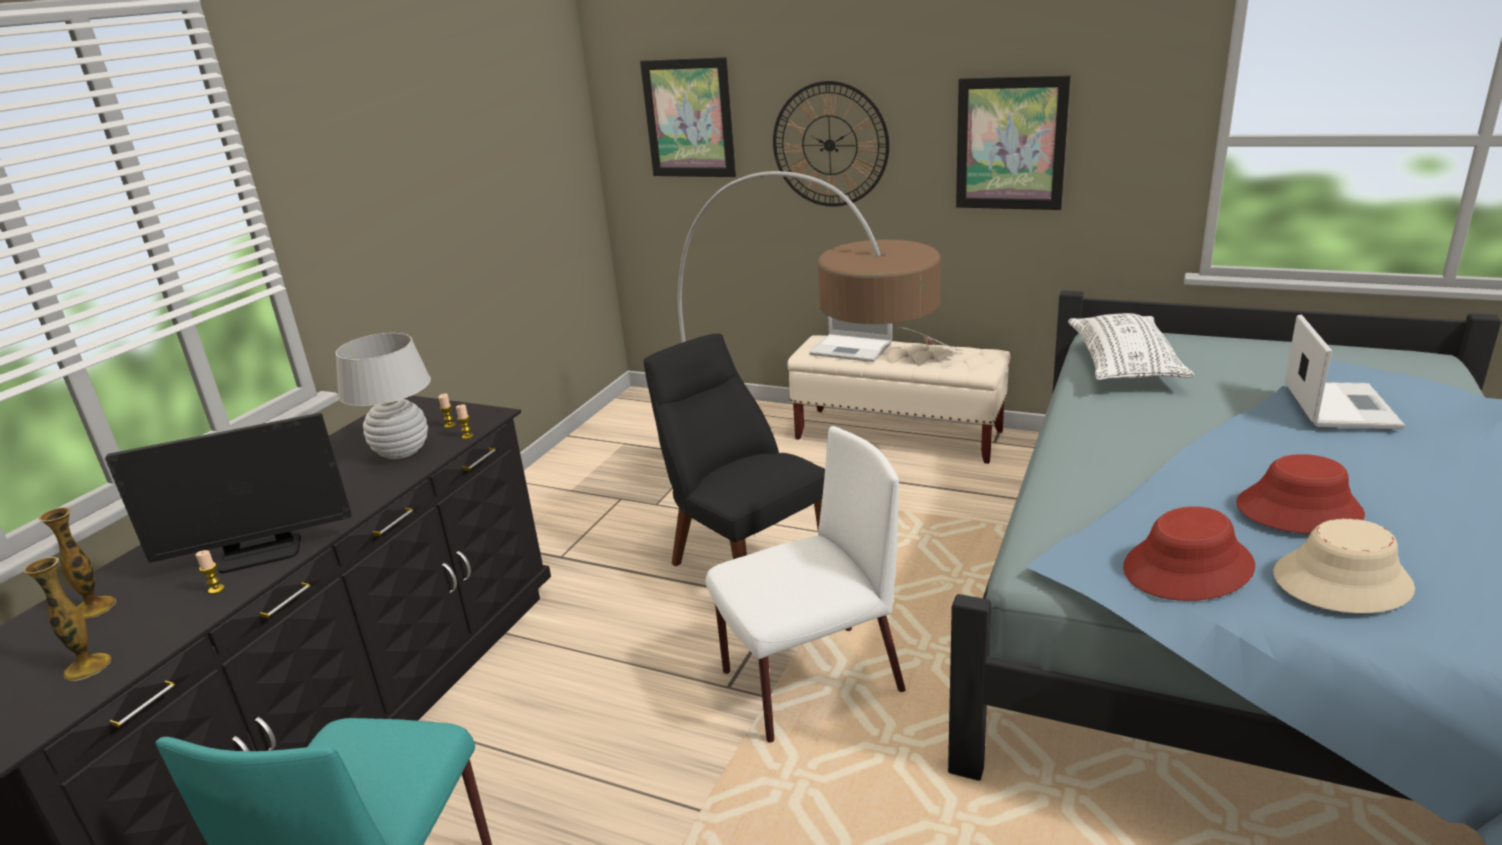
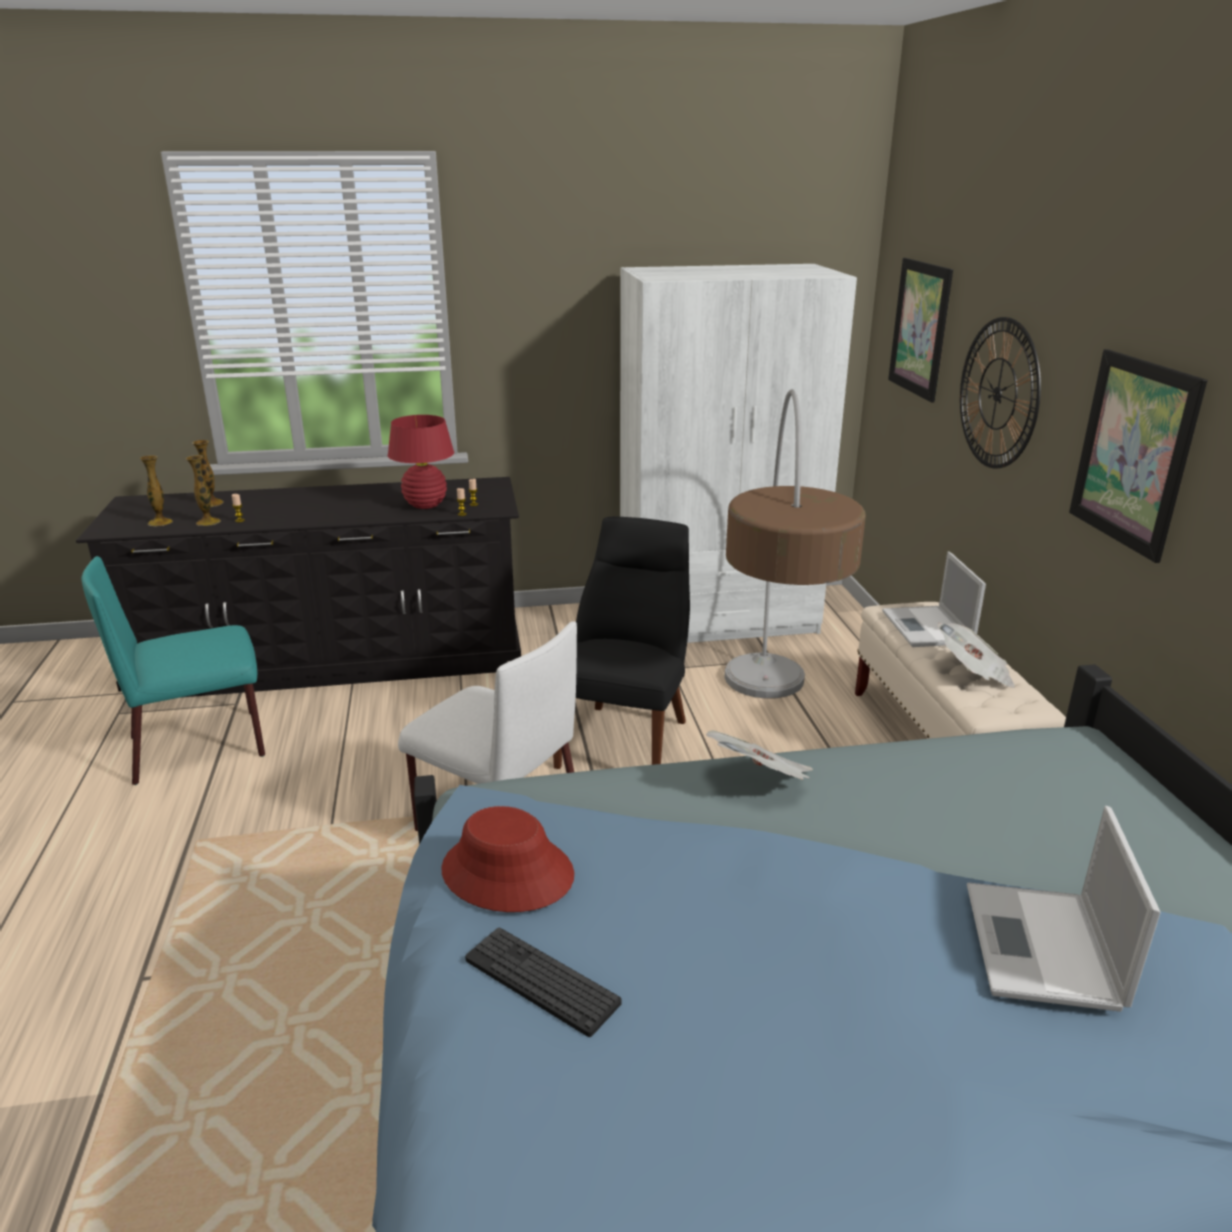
camera: 55 degrees right, 0 degrees up
monitor [105,413,352,573] -> none
white table lamp [336,333,431,459] -> red table lamp [388,415,454,509]
white pillow [1068,313,1194,380] -> none
red hat [1236,454,1365,534] -> none
beige hat [1273,519,1415,613] -> keyboard [465,928,622,1037]
laptop [1284,315,1405,429] -> laptop turned 120 degrees clockwise [967,806,1161,1012]
none -> vase [186,455,221,526]
none -> white wardrobe [620,264,857,643]
none -> newspaper [706,730,813,780]

